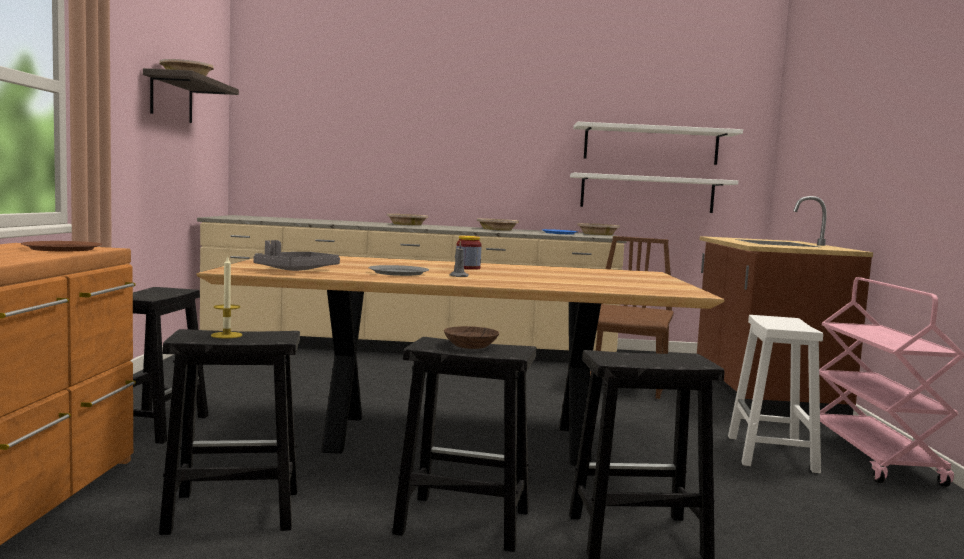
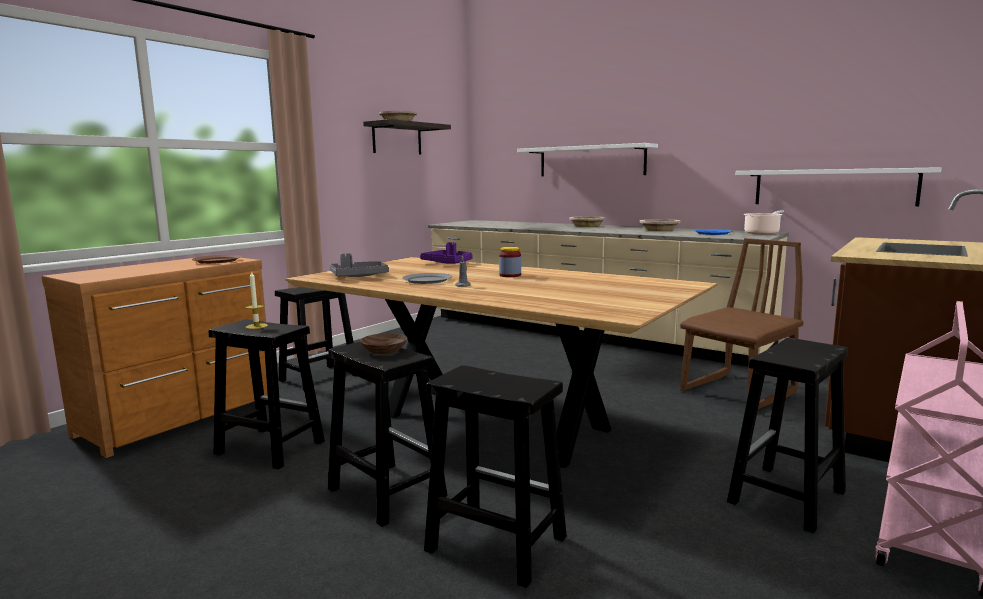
camera: 35 degrees right, 5 degrees up
white shelf [573,122,743,165] -> white shelf moved to [517,143,658,177]
beige bowl [578,223,620,235] -> cooking pot [744,210,784,234]
white stool [728,315,823,473] -> black stool [727,338,848,534]
none -> purple tray [420,242,473,264]

